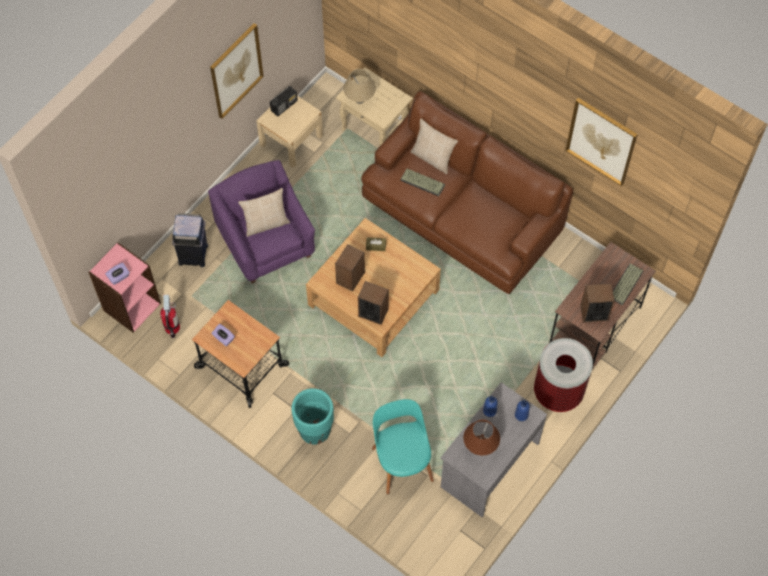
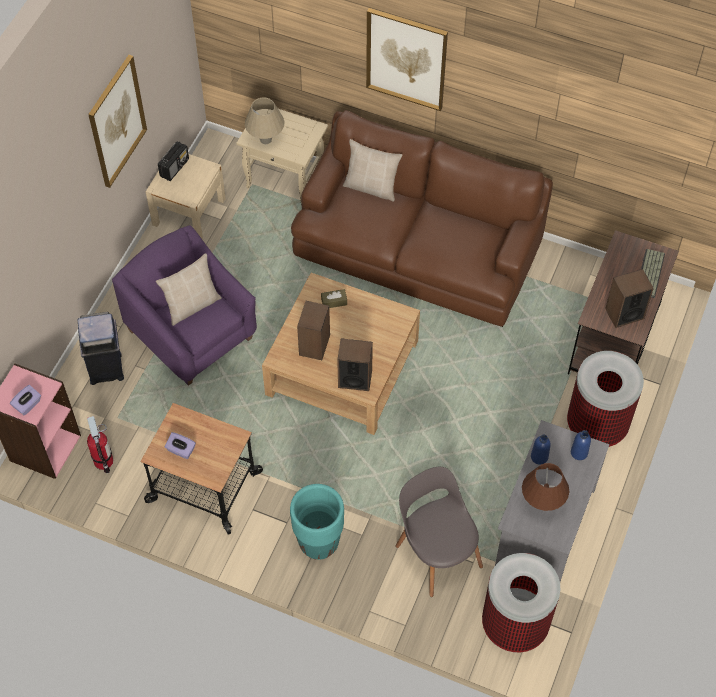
camera: 15 degrees left, 5 degrees down
turquoise chair [372,399,434,494] -> grey chair [395,467,483,597]
keyboard [400,169,445,196] -> none
picture [566,98,638,186] -> picture moved to [366,8,448,111]
none -> trash can [482,553,561,653]

